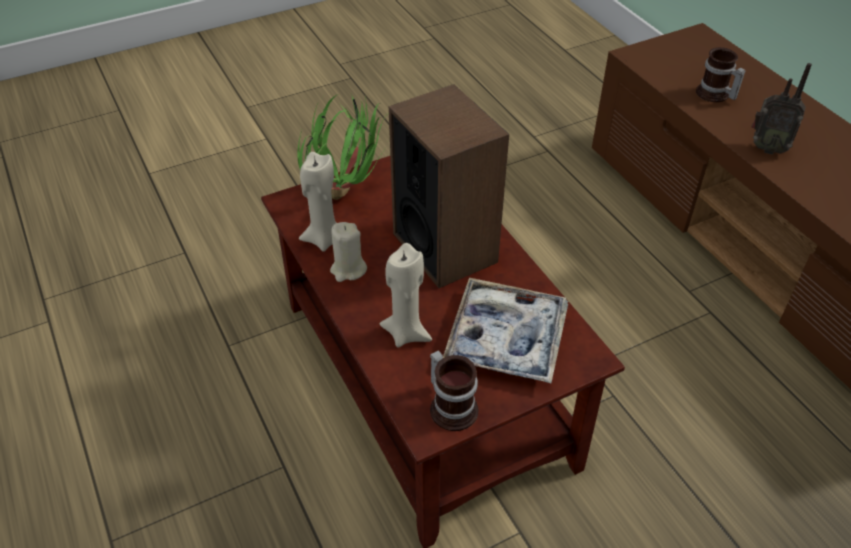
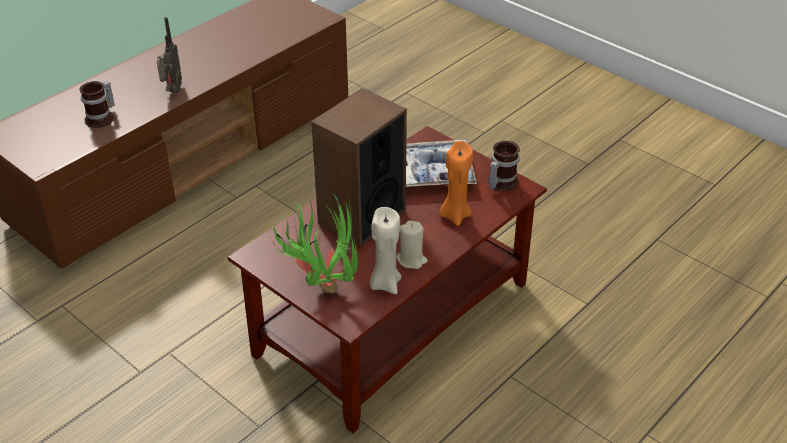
camera: 110 degrees left, 5 degrees down
beige candle [380,243,432,347] -> orange candle [439,141,473,226]

